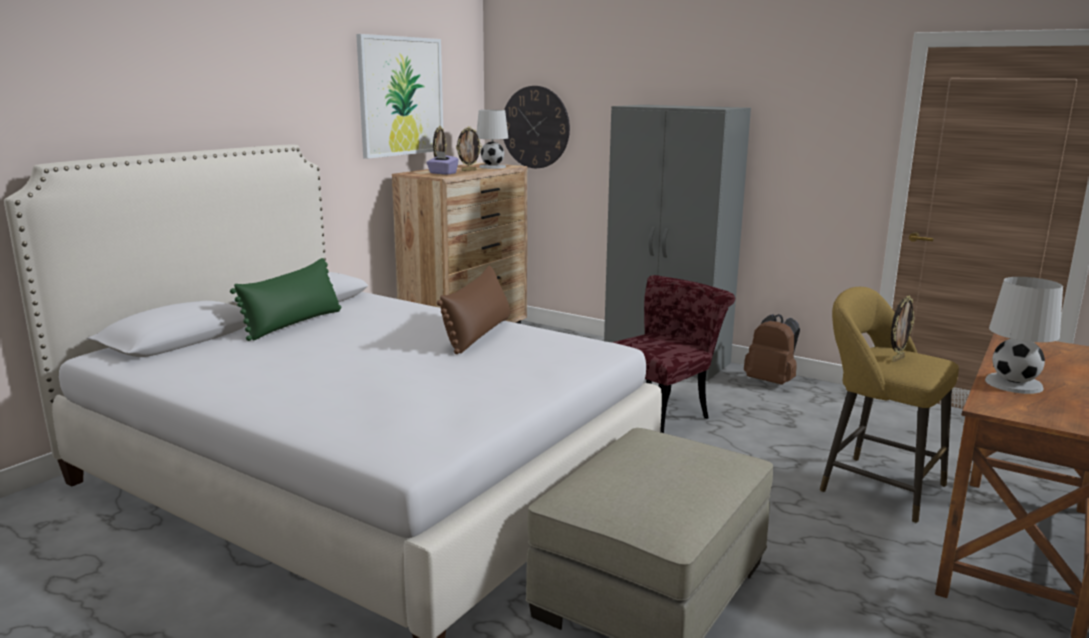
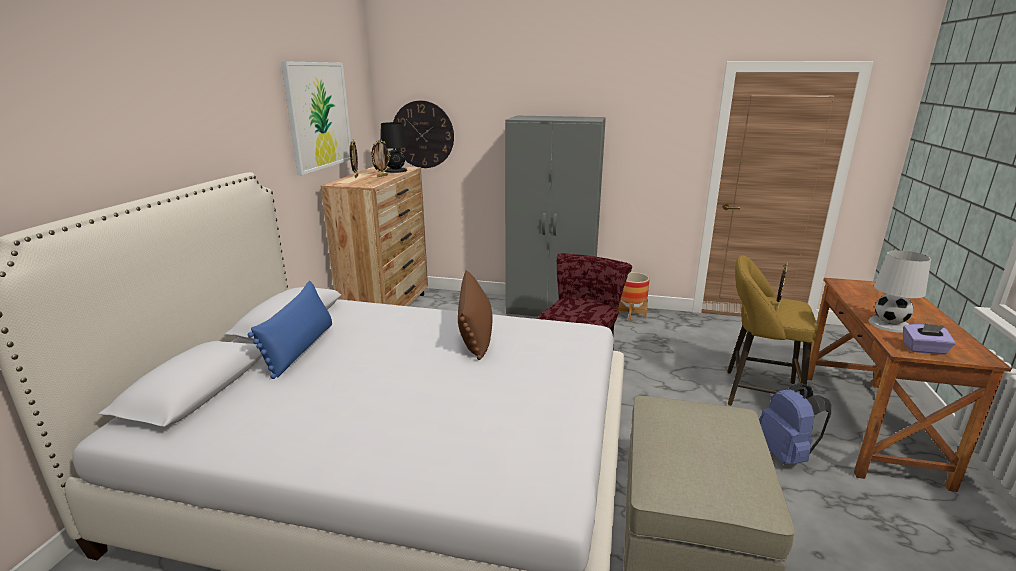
camera: 20 degrees left, 5 degrees up
green pillow [230,258,341,341] -> blue pillow [248,281,332,379]
purple tissue box [426,151,459,175] -> purple tissue box moved to [903,324,956,354]
white table lamp [477,110,508,169] -> black table lamp [380,122,407,173]
brown backpack [744,314,800,385] -> planter [618,272,650,322]
none -> blue backpack [759,383,831,465]

